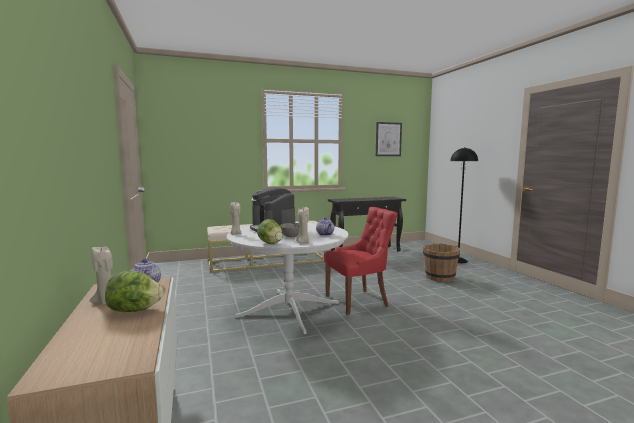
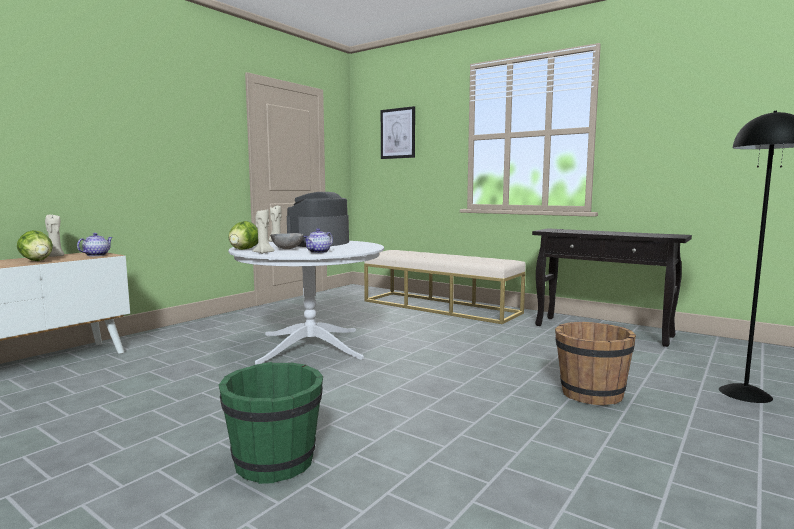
camera: 55 degrees right, 0 degrees up
red chair [324,207,398,315] -> none
picture [376,122,402,156] -> picture moved to [381,106,415,159]
none -> green bucket [219,362,323,484]

